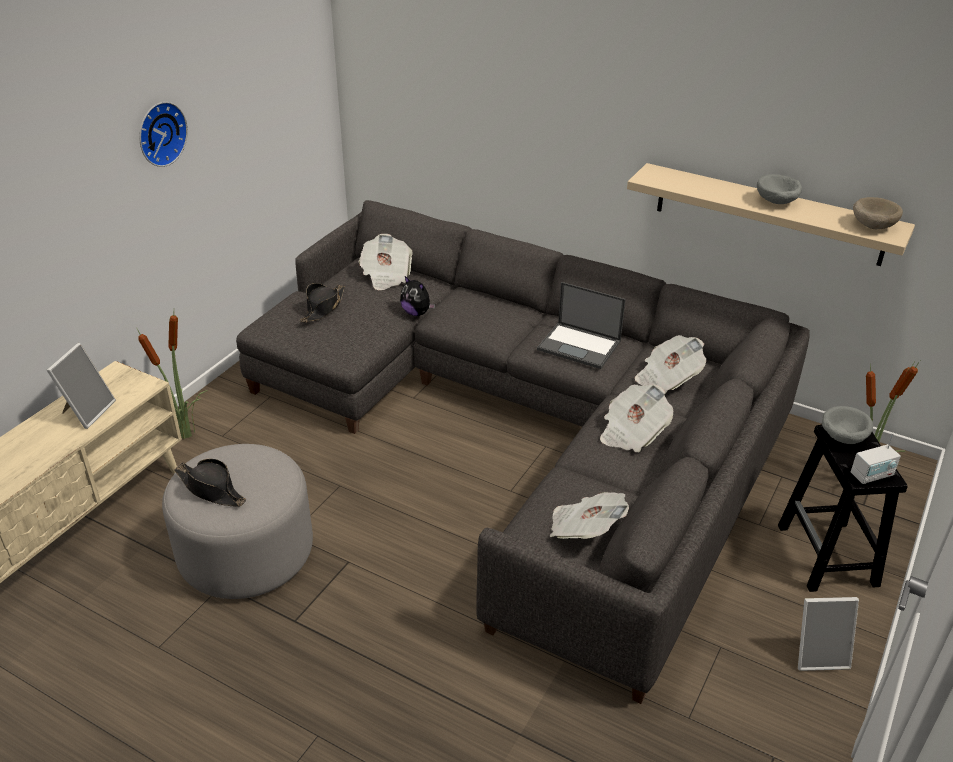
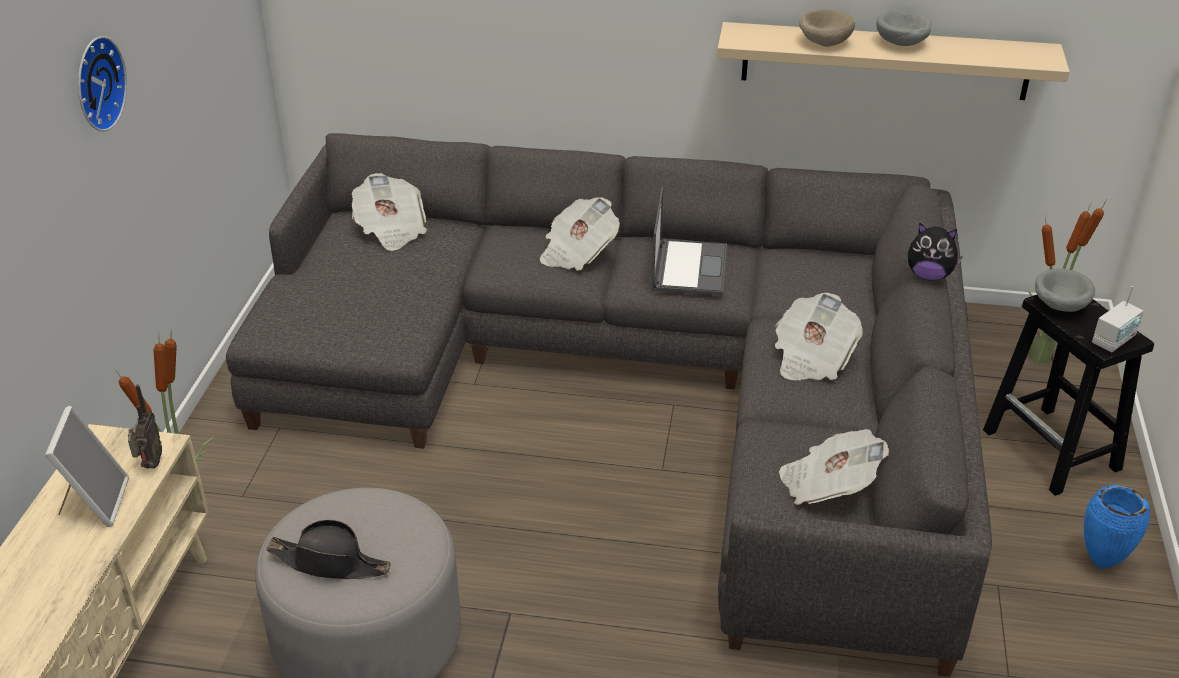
camera: 20 degrees left, 0 degrees up
black hat [300,283,345,323] -> none
plush toy [400,276,435,316] -> plush toy moved to [908,223,963,281]
laptop [537,282,626,369] -> laptop turned 90 degrees counterclockwise [652,187,727,296]
newspaper [635,335,706,394] -> newspaper moved to [540,197,620,271]
picture frame [798,597,859,671] -> blue vase [1084,485,1150,569]
beige bowl [853,197,903,229] -> beige bowl moved to [799,10,855,47]
none -> radio [128,384,162,469]

